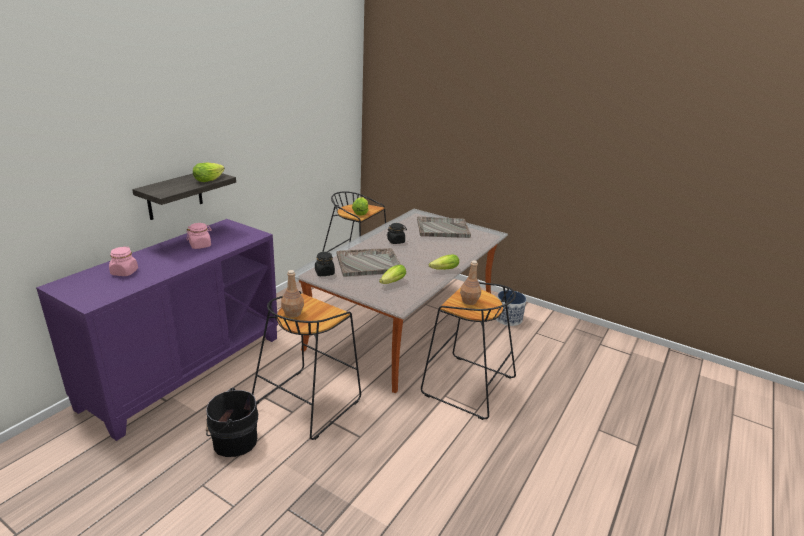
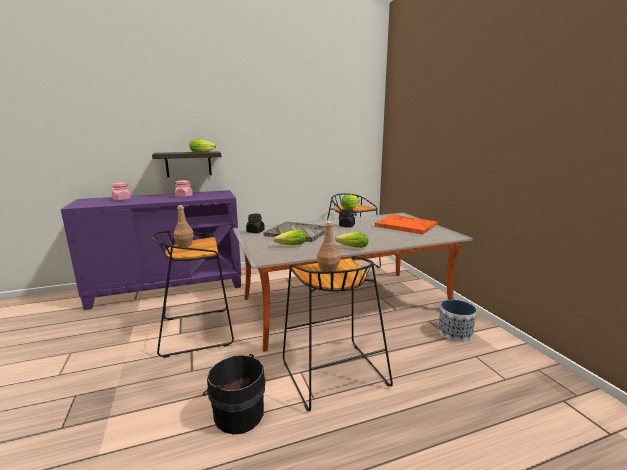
camera: 40 degrees right, 10 degrees down
black bucket [206,388,258,457] -> black bucket moved to [202,354,266,434]
grey tray [417,216,471,238] -> orange tray [375,215,437,234]

